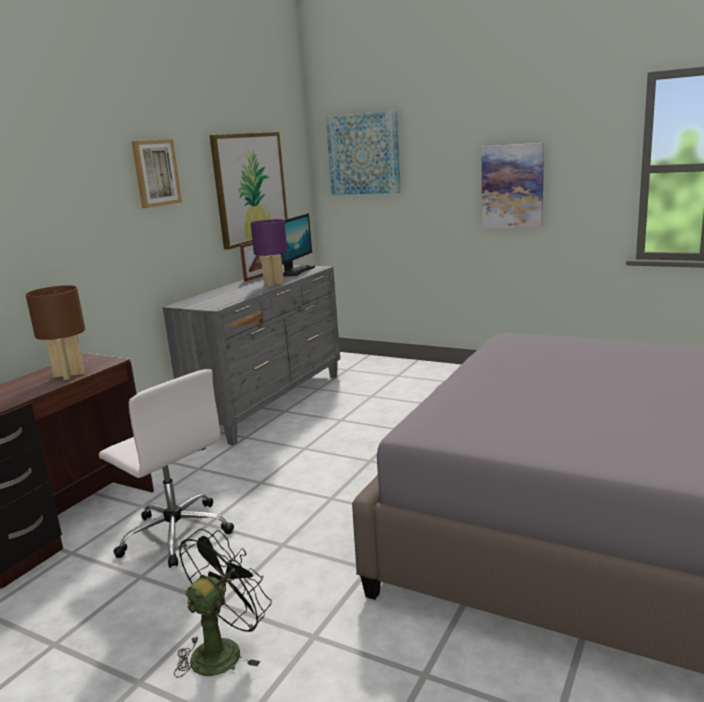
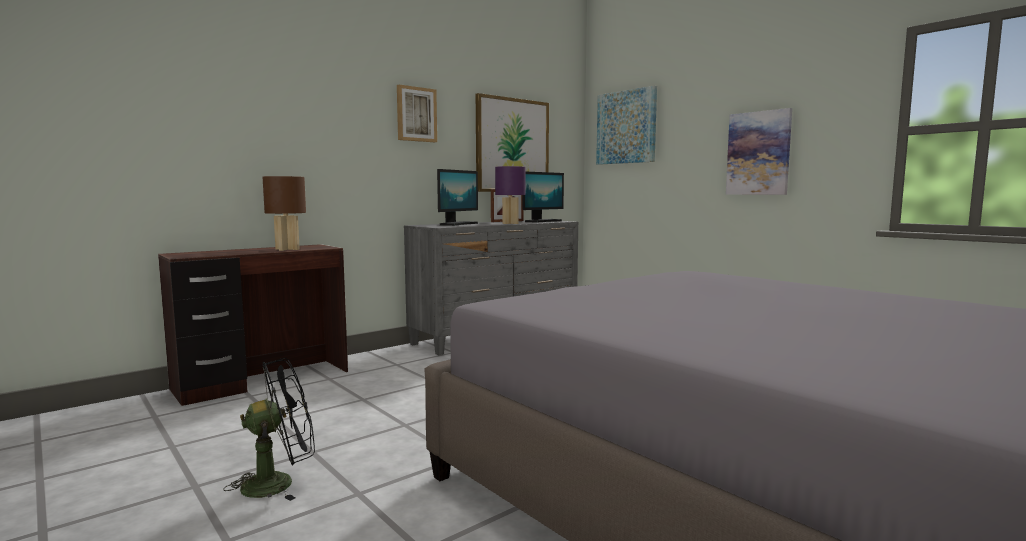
camera: 20 degrees right, 10 degrees down
white office chair [99,369,234,568] -> none
none -> monitor [437,169,478,226]

